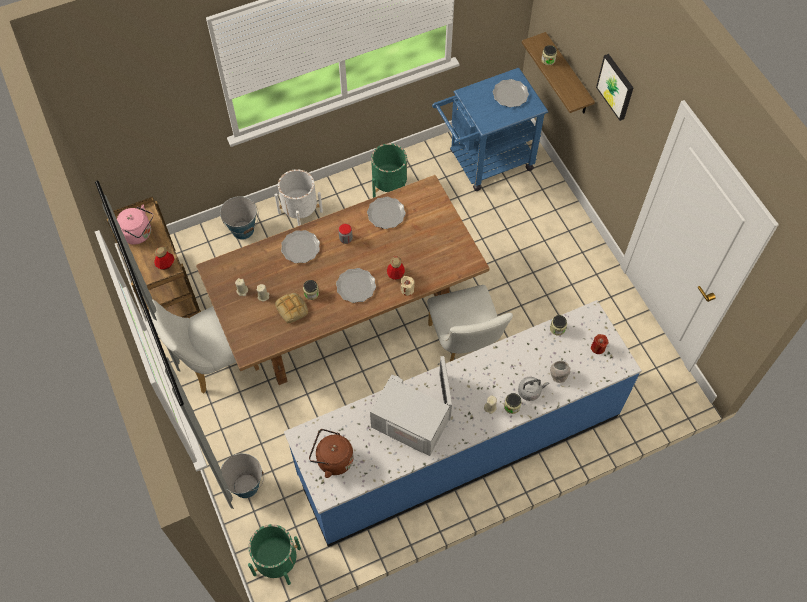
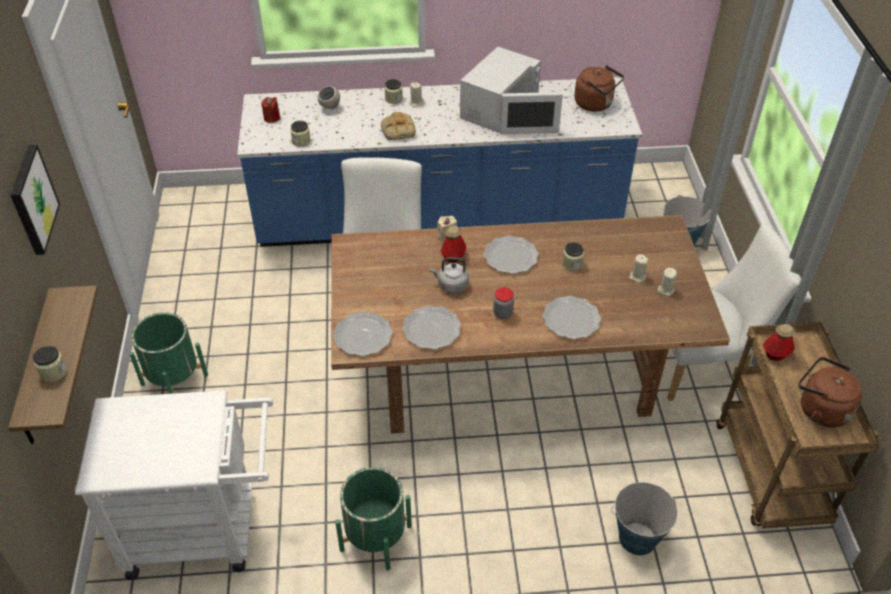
camera: 160 degrees left, 15 degrees down
pink kettle [117,204,153,245] -> brown kettle [799,357,862,427]
green planter [248,524,301,585] -> green planter moved to [129,312,208,394]
white planter [275,169,323,226] -> none
bread [275,293,308,323] -> bread moved to [381,112,416,140]
white microwave [370,356,452,456] -> white microwave turned 105 degrees counterclockwise [460,47,563,134]
blue cart [432,68,548,191] -> white cart [75,390,273,580]
plate [493,79,529,107] -> plate moved to [333,312,393,356]
grey kettle [518,377,549,401] -> grey kettle moved to [430,257,469,293]

